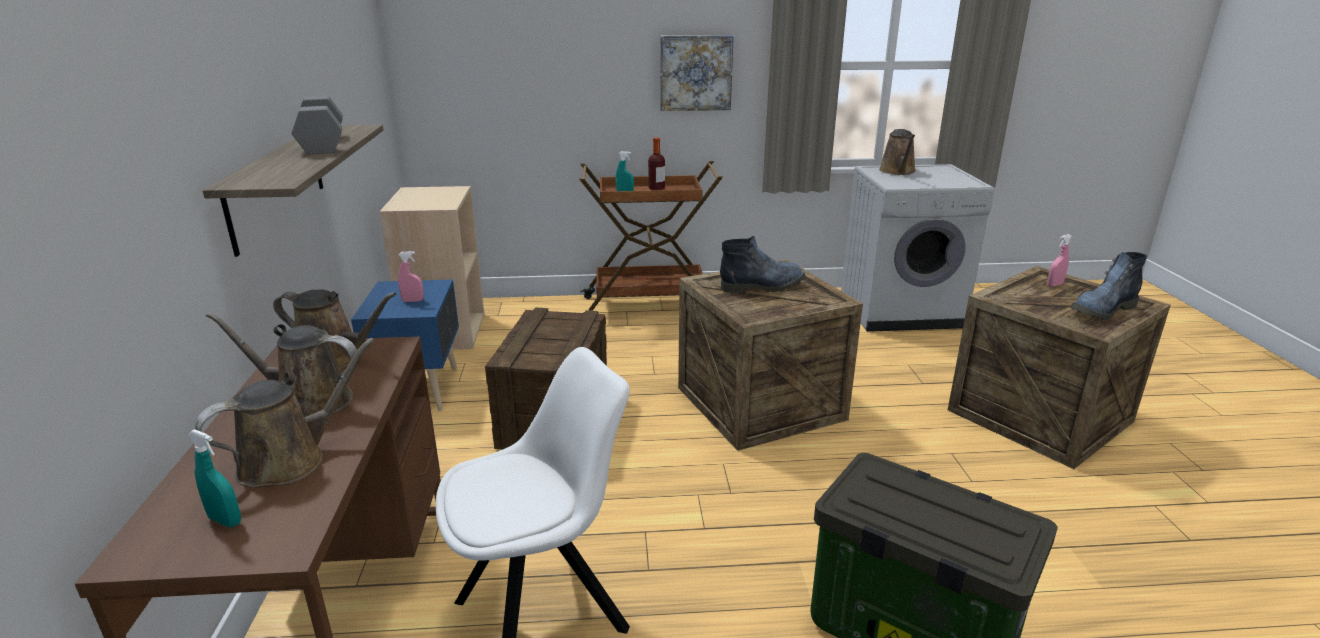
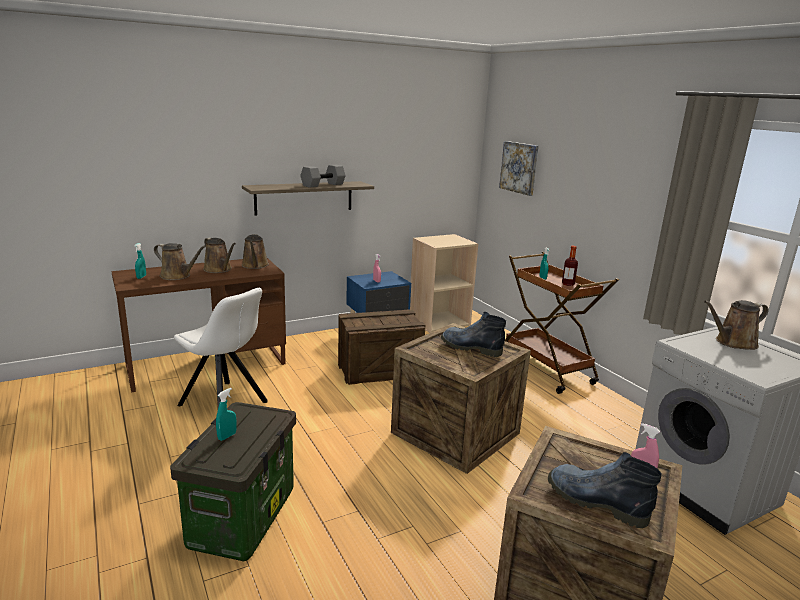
camera: 65 degrees right, 5 degrees down
brown watering can [206,312,357,417] -> brown watering can turned 150 degrees clockwise [203,237,236,273]
picture [660,35,734,111] -> picture moved to [499,141,539,196]
boot [720,236,806,293] -> boot turned 150 degrees clockwise [441,312,506,357]
none -> turquoise spray bottle [216,388,236,441]

